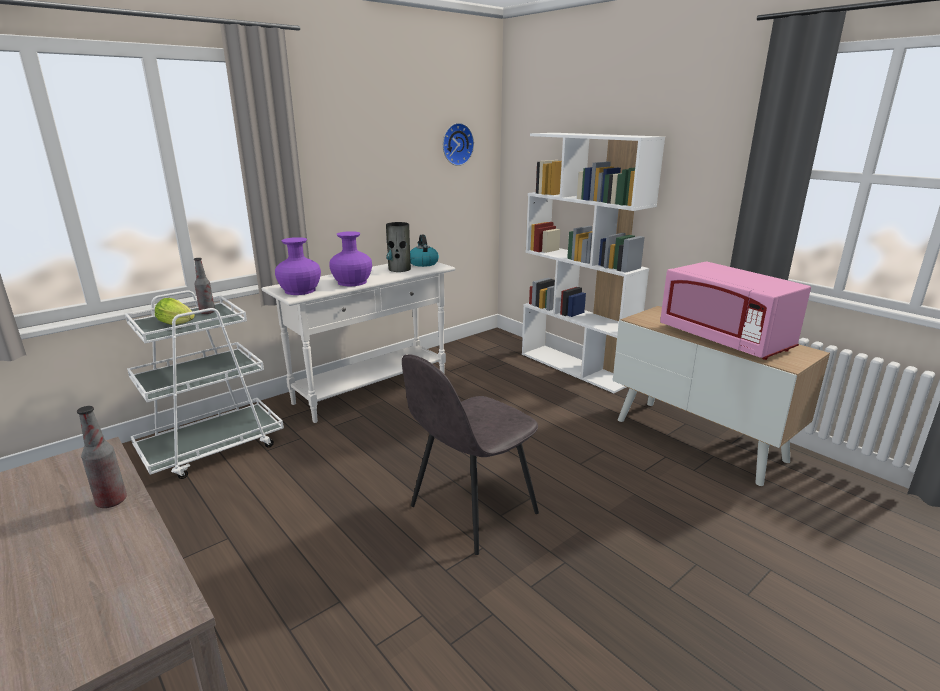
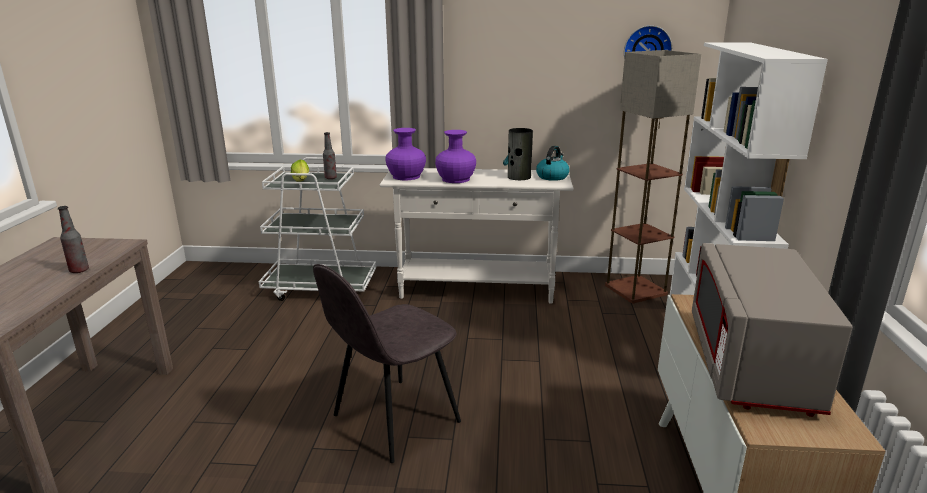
camera: 45 degrees right, 0 degrees up
grey chair [402,354,539,555] -> grey chair turned 45 degrees counterclockwise [313,264,461,463]
pink microwave [660,261,811,360] -> grey microwave [692,243,853,417]
none -> floor lamp [605,50,701,303]

